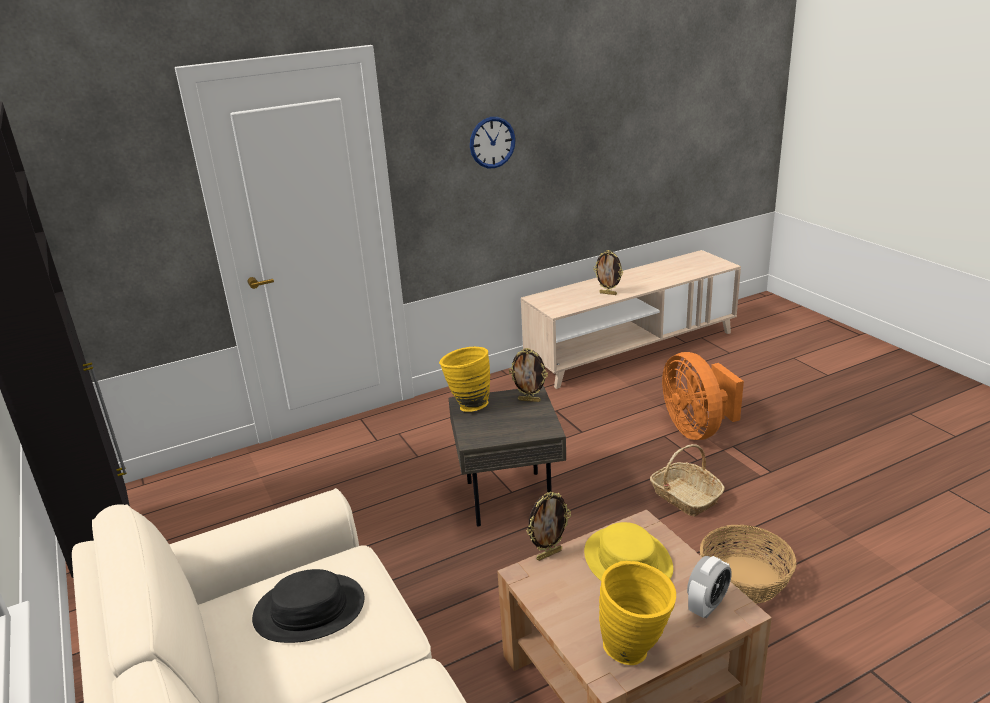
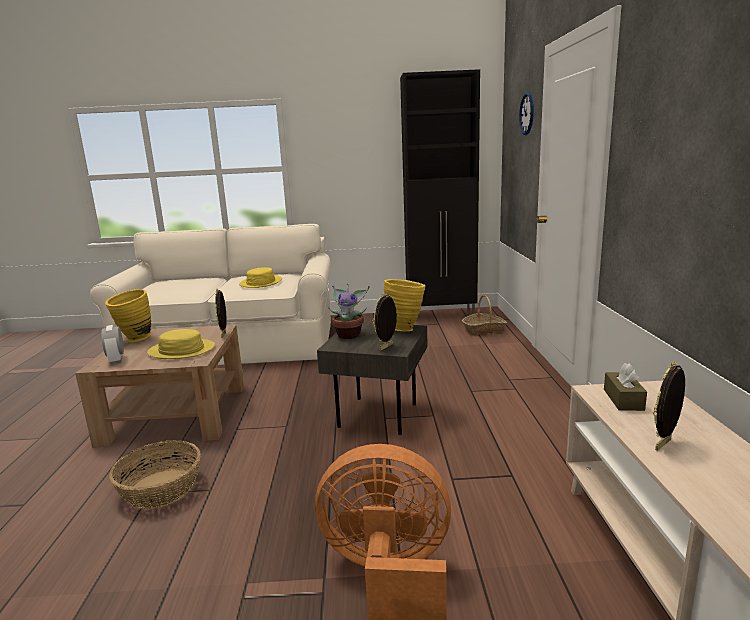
camera: 115 degrees right, 10 degrees down
black hat [252,569,364,643] -> yellow hat [239,267,282,288]
wall clock [470,117,516,168] -> wall clock moved to [519,93,534,135]
basket [650,444,725,516] -> basket moved to [462,295,507,335]
none -> potted plant [328,284,370,339]
none -> brown tissue box [604,363,647,411]

